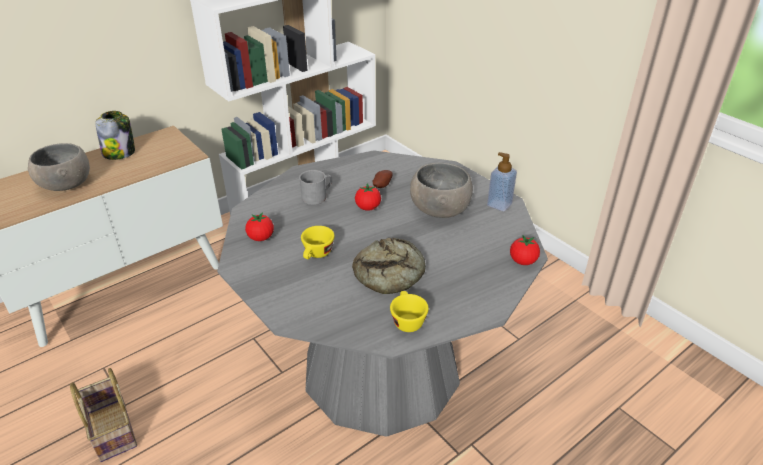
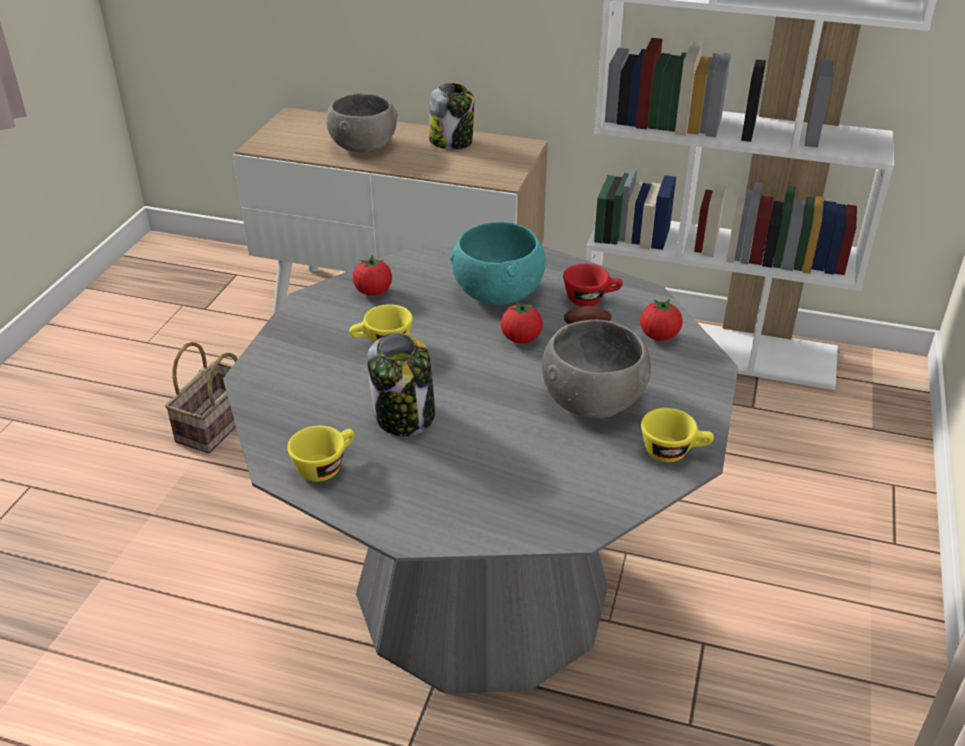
camera: 55 degrees right, 0 degrees up
grey mug [299,170,332,205] -> turquoise bowl [450,222,546,305]
bread [352,238,426,294] -> jar [367,332,435,436]
soap dispenser [487,152,517,211] -> yellow cup [641,408,714,462]
tomato [510,235,540,265] -> tomato moved to [640,299,683,341]
none -> red cup [563,264,623,307]

